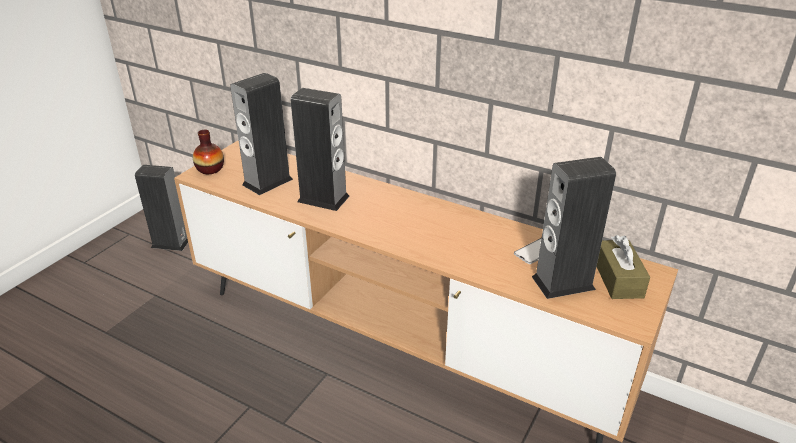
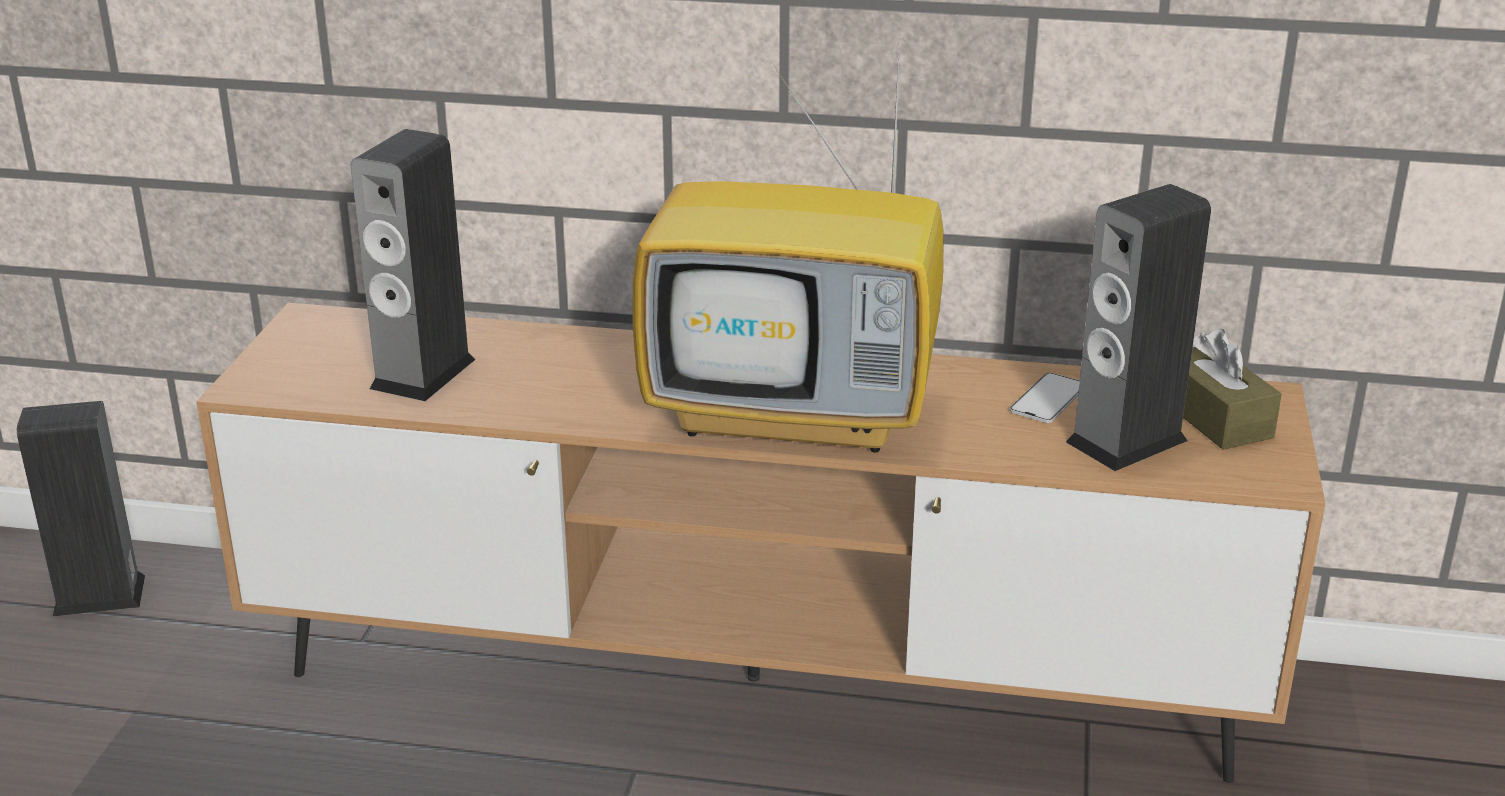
camera: 20 degrees left, 5 degrees down
vase [193,130,224,174] -> none
speaker [291,88,350,211] -> none
none -> television [633,31,944,453]

